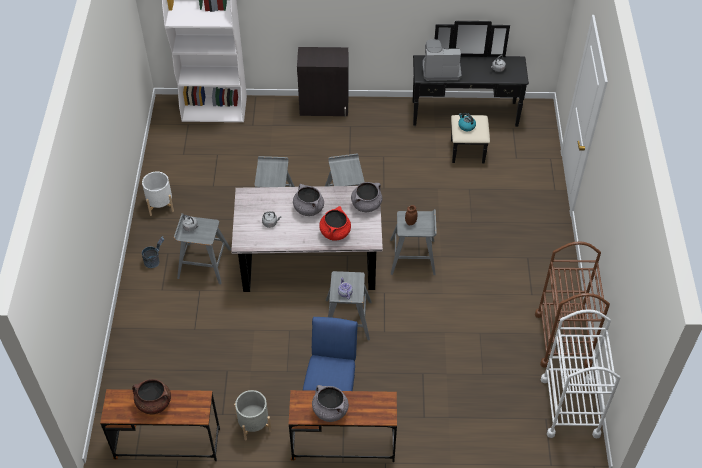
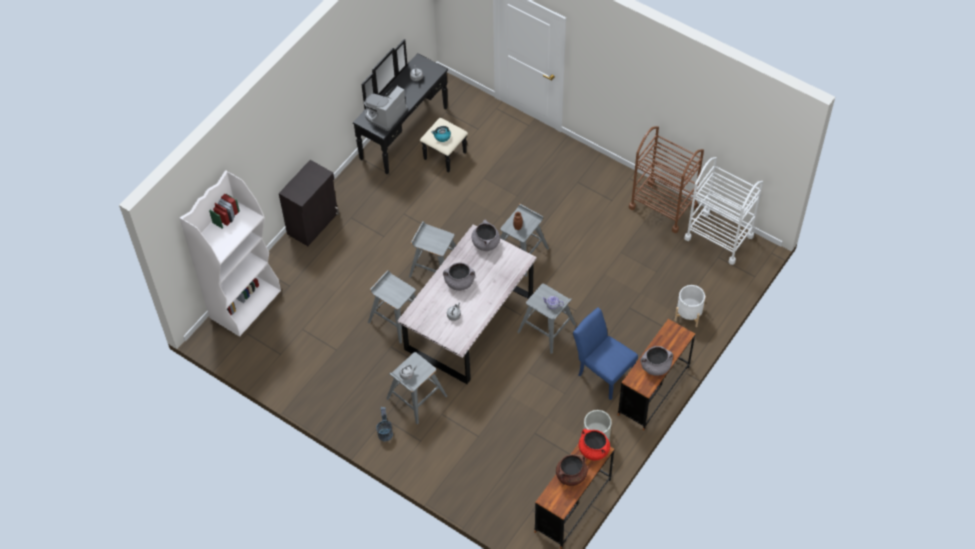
camera: 55 degrees left, 5 degrees up
white planter [142,171,174,216] -> white planter moved to [674,285,706,327]
red cooking pot [319,206,351,241] -> red cooking pot moved to [579,429,610,461]

